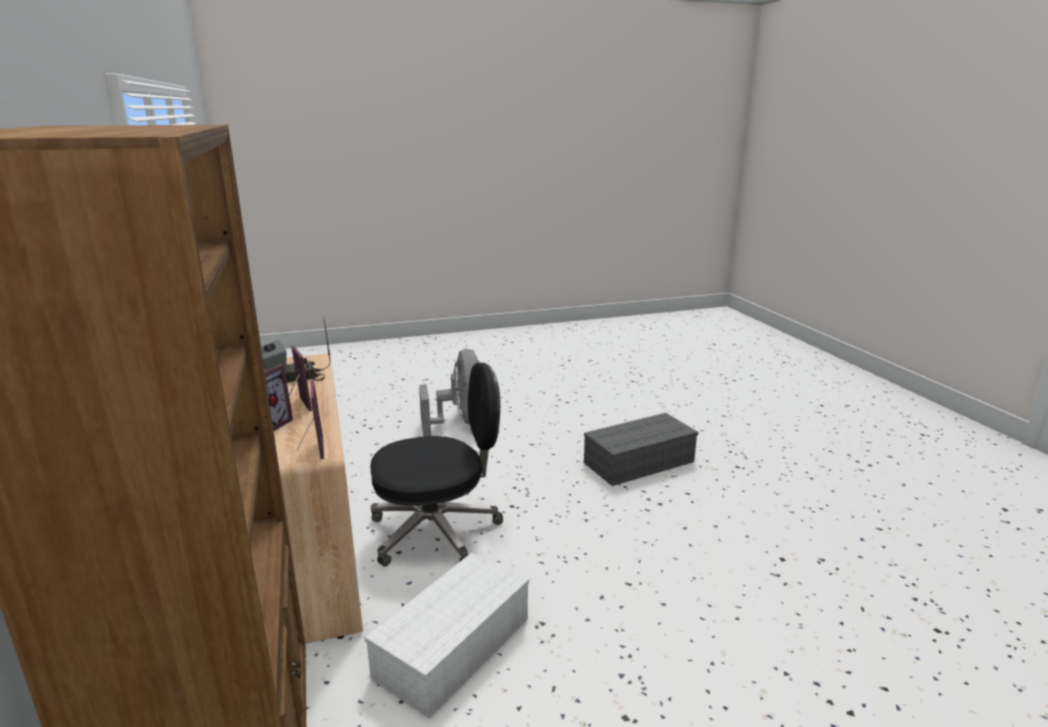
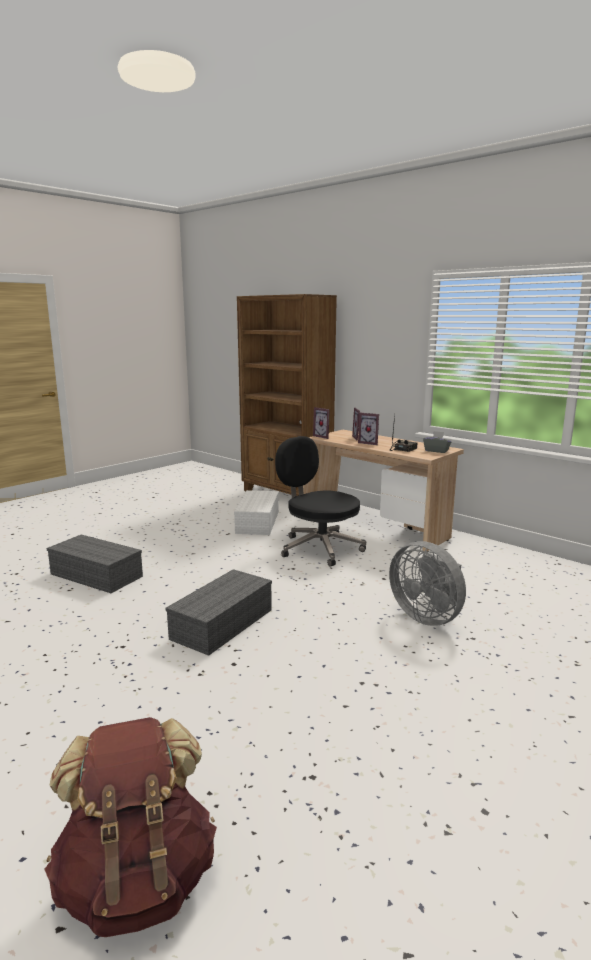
camera: 150 degrees right, 5 degrees down
black office chair [370,363,503,567] -> black office chair turned 90 degrees clockwise [275,436,366,567]
none -> brown backpack [45,717,217,937]
none -> grey storage box [47,535,143,593]

